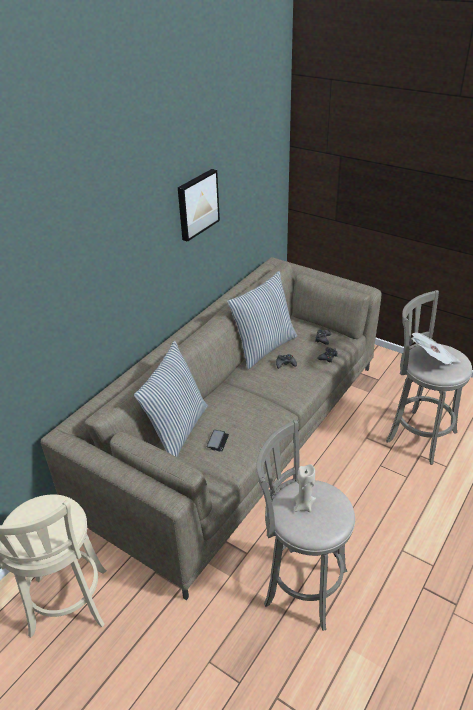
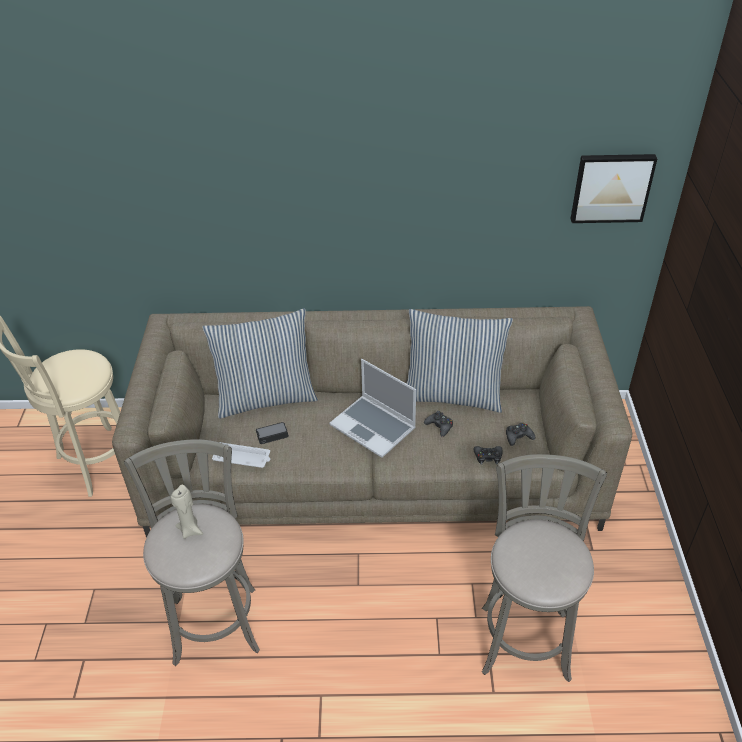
camera: 55 degrees right, 5 degrees up
picture [178,169,220,242] -> picture moved to [570,154,658,223]
newspaper [412,333,461,365] -> none
none -> white tray [212,442,270,468]
none -> laptop [329,359,416,458]

